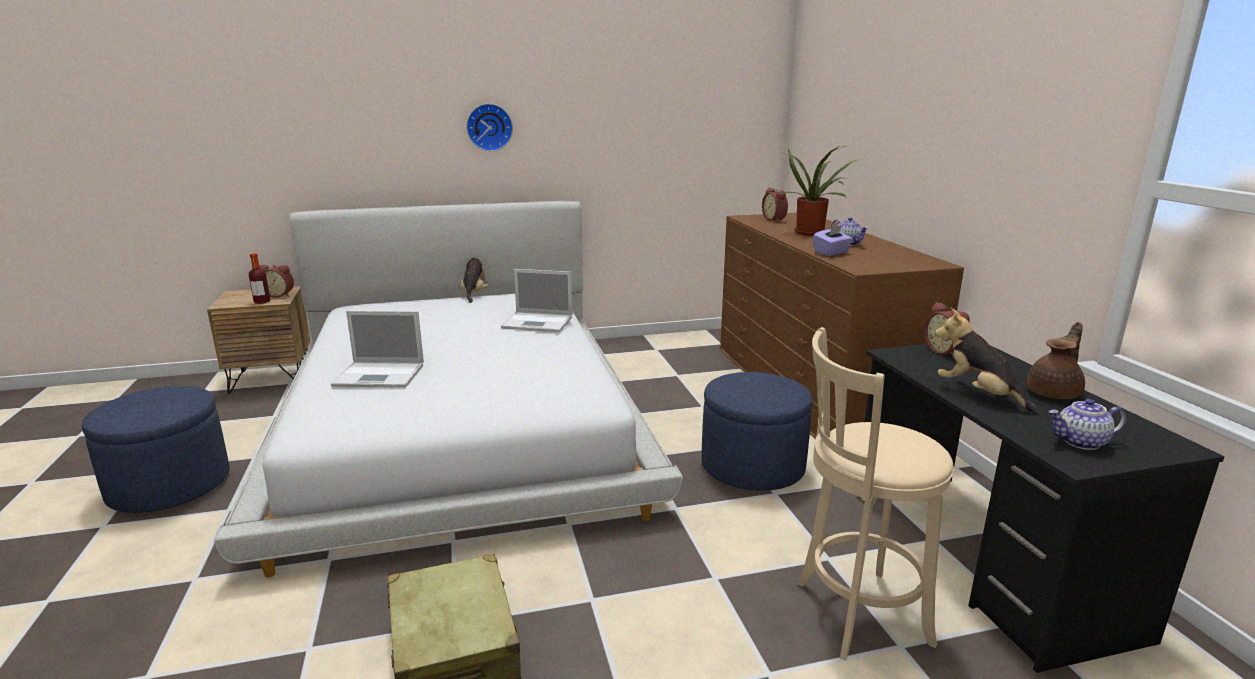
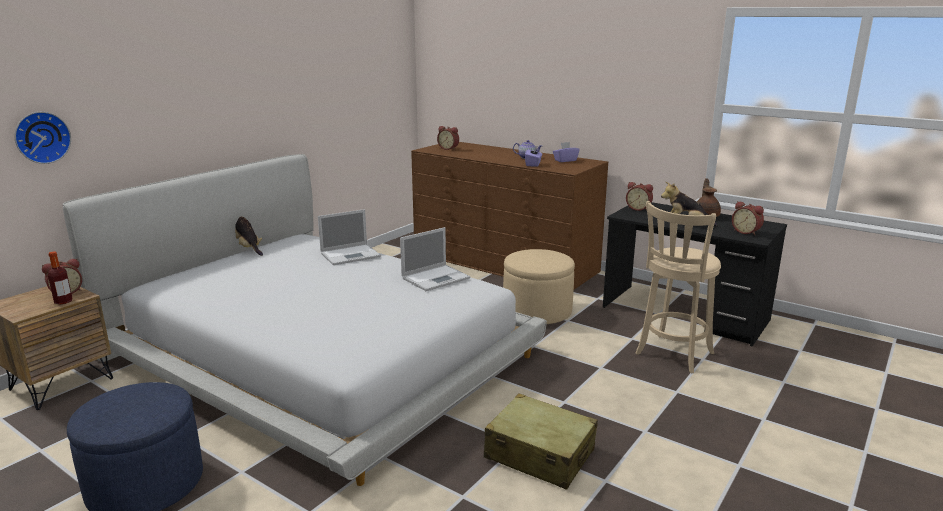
camera: 40 degrees left, 0 degrees up
laptop [331,311,424,388] -> laptop moved to [400,227,470,291]
wall clock [466,103,513,151] -> wall clock moved to [14,112,71,164]
blue ottoman [702,372,812,491] -> beige ottoman [503,249,575,324]
potted plant [780,146,857,236] -> none
teapot [1049,399,1126,450] -> alarm clock [732,201,764,235]
none -> purple tissue box [553,142,580,162]

